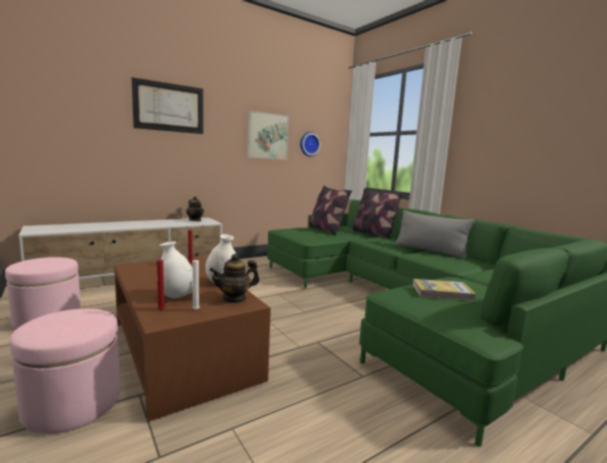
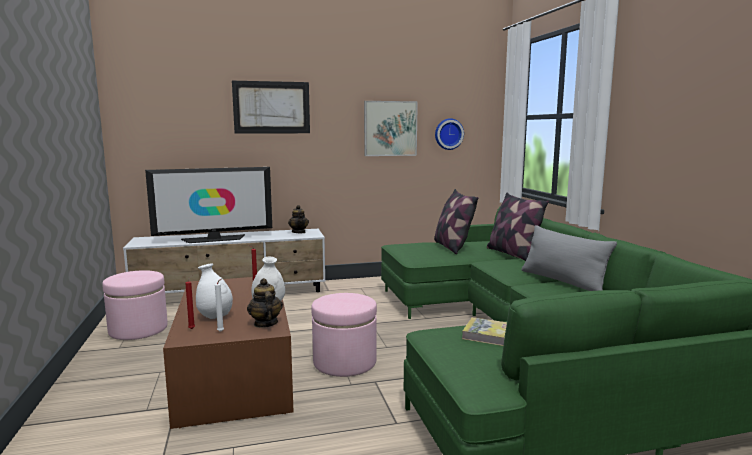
camera: 20 degrees right, 0 degrees up
pink ottoman [10,309,120,434] -> pink ottoman moved to [311,293,377,377]
teapot [209,254,260,303] -> teapot turned 75 degrees clockwise [247,278,283,328]
none -> television [145,167,272,243]

